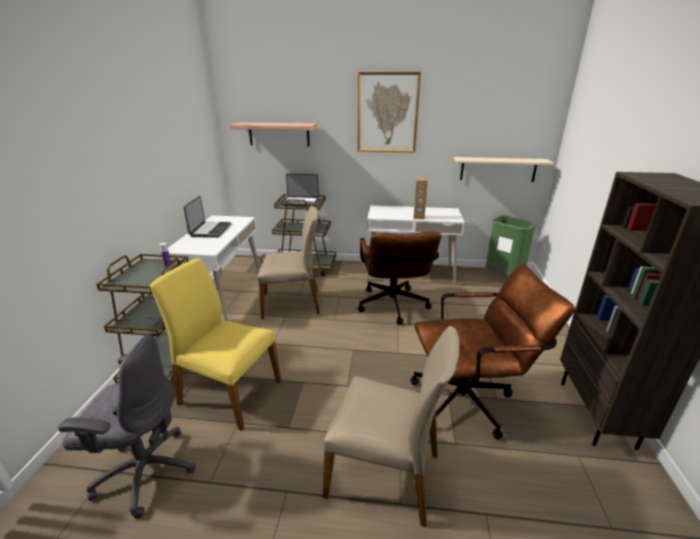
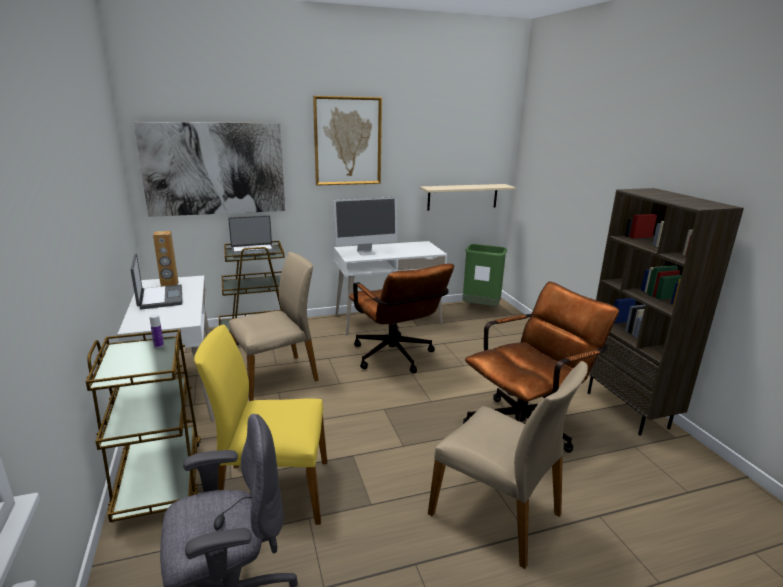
camera: 25 degrees left, 5 degrees down
shelf [230,122,317,146] -> picture [134,122,285,217]
beige chair [323,326,460,527] -> beige chair turned 45 degrees clockwise [428,361,588,569]
brown speaker [414,178,428,220] -> brown speaker moved to [153,231,178,286]
none -> monitor [334,197,397,255]

